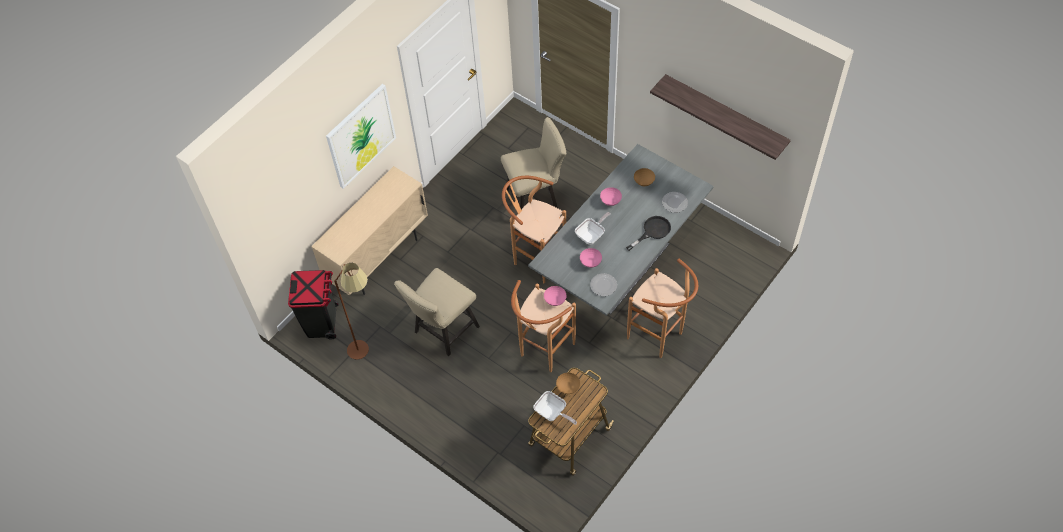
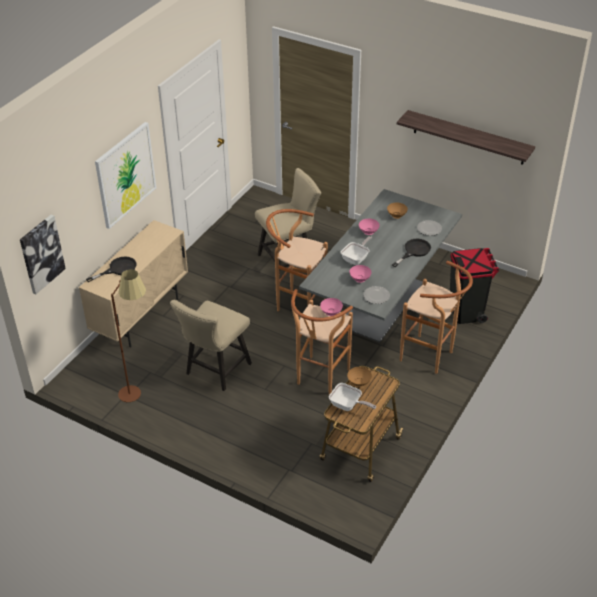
camera: 10 degrees left, 15 degrees down
black trash can [288,270,339,339] -> black trash can moved to [450,248,499,324]
none -> picture [20,214,66,294]
none -> black frying pan [86,256,137,282]

